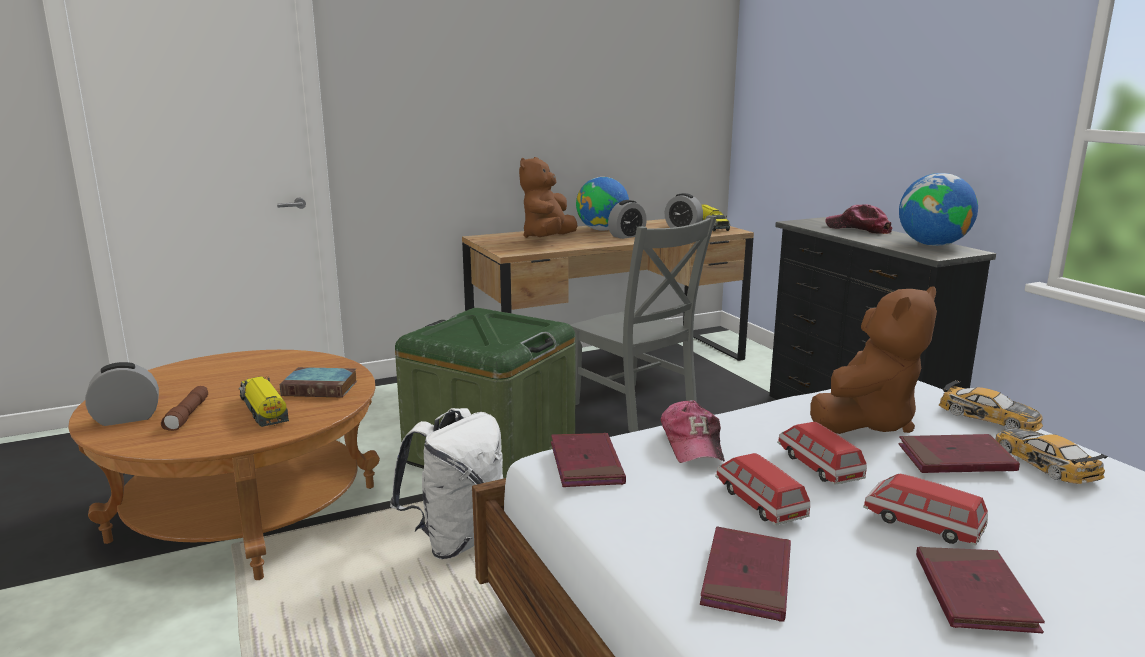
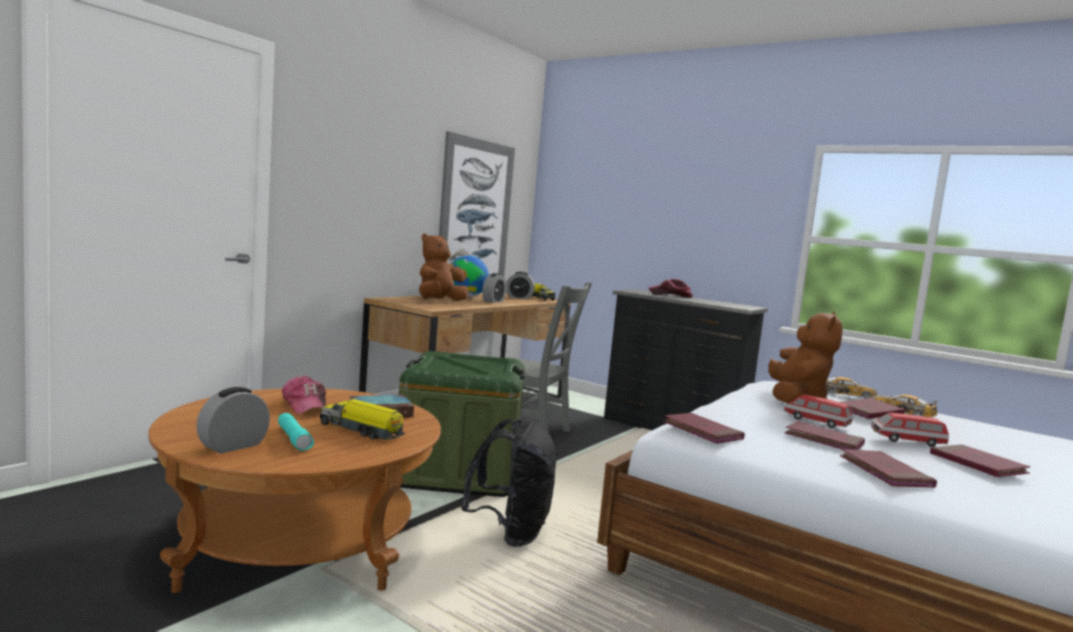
camera: 30 degrees left, 10 degrees down
brown flashlight [161,386,208,431] -> turquoise flashlight [278,413,314,451]
white backpack [390,408,503,559] -> black backpack [461,419,558,547]
brown plush toy [519,157,578,238] -> brown plush toy turned 45 degrees clockwise [419,234,468,301]
cap [661,400,725,463] -> cap moved to [282,375,327,414]
toy car [715,453,810,525] -> red book [785,421,865,450]
globe [899,173,978,246] -> none
none -> picture [439,131,515,277]

